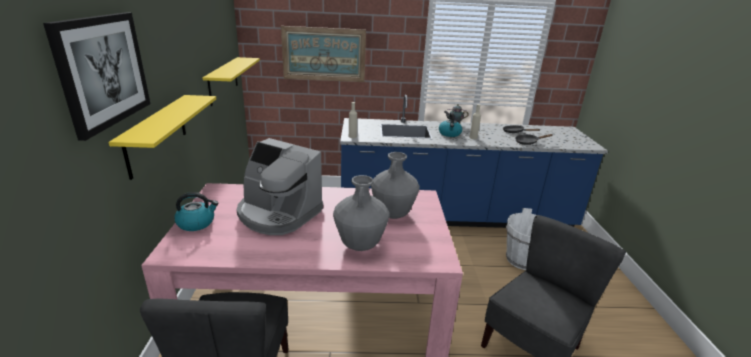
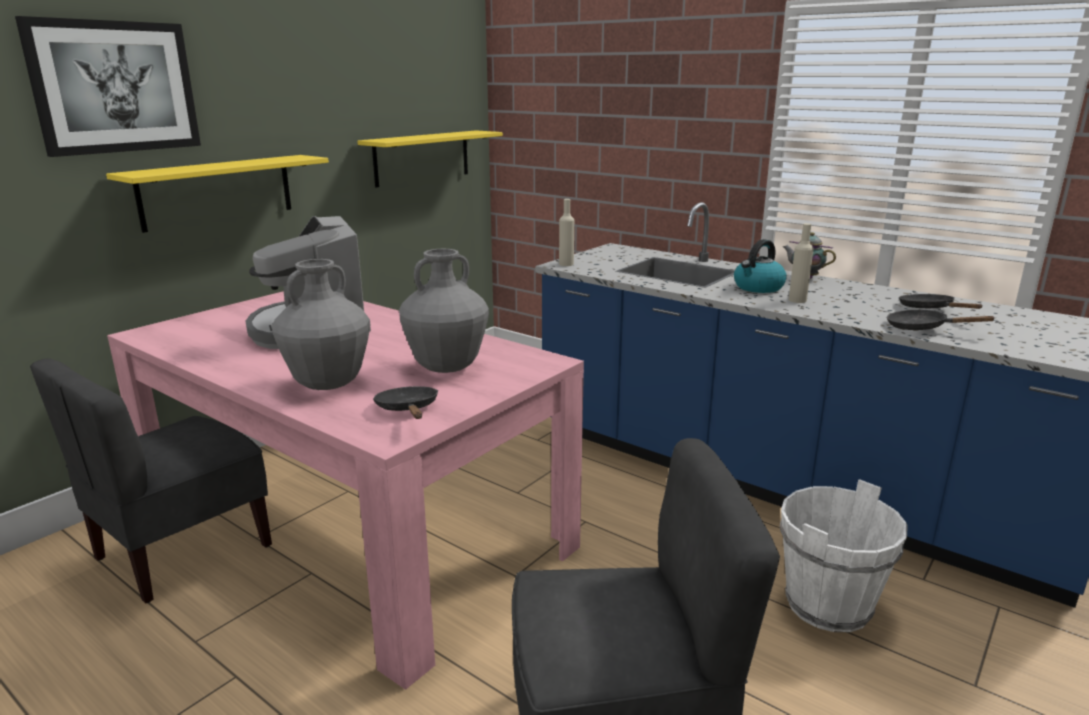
camera: 40 degrees right, 5 degrees down
kettle [174,192,218,231] -> none
picture [281,26,366,82] -> none
none -> black frying pan [373,386,438,419]

